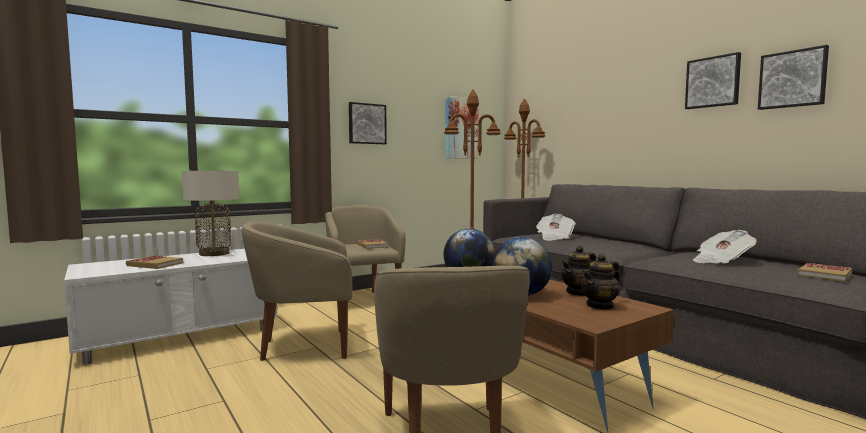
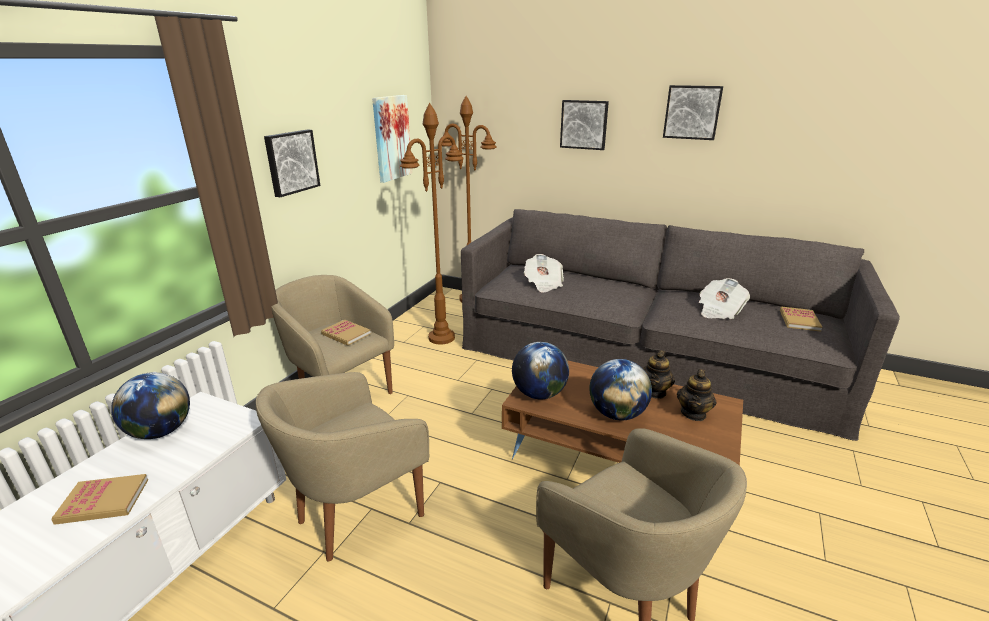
camera: 30 degrees left, 20 degrees up
table lamp [182,171,239,256] -> globe [111,372,190,439]
picture [758,45,829,110] -> picture moved to [560,100,609,150]

